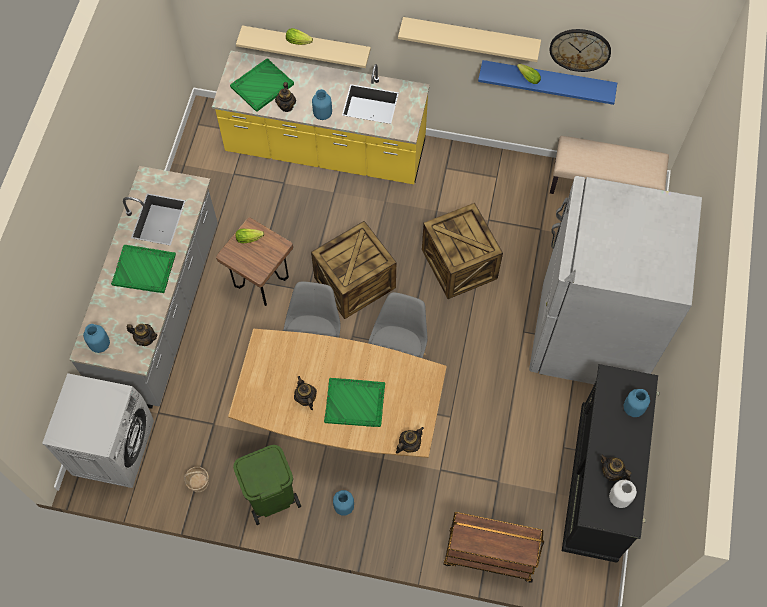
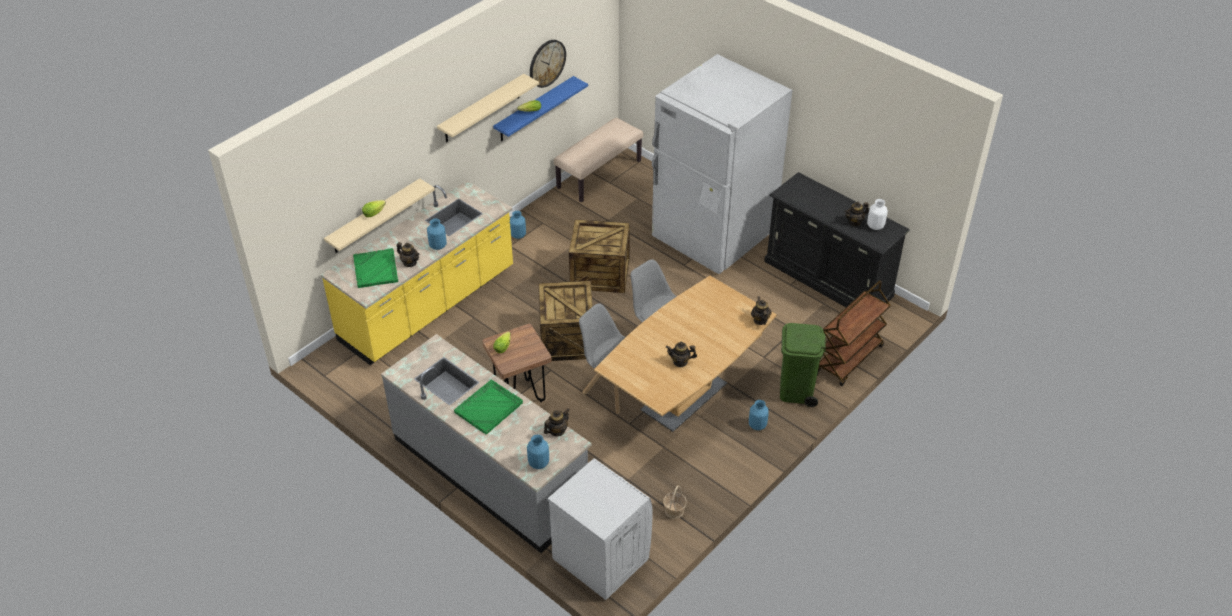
camera: 60 degrees left, 20 degrees down
green trash can [233,445,301,525] -> green trash can moved to [780,323,826,407]
green tray [324,378,385,427] -> none
blue vase [623,389,650,417] -> blue vase moved to [510,211,526,239]

